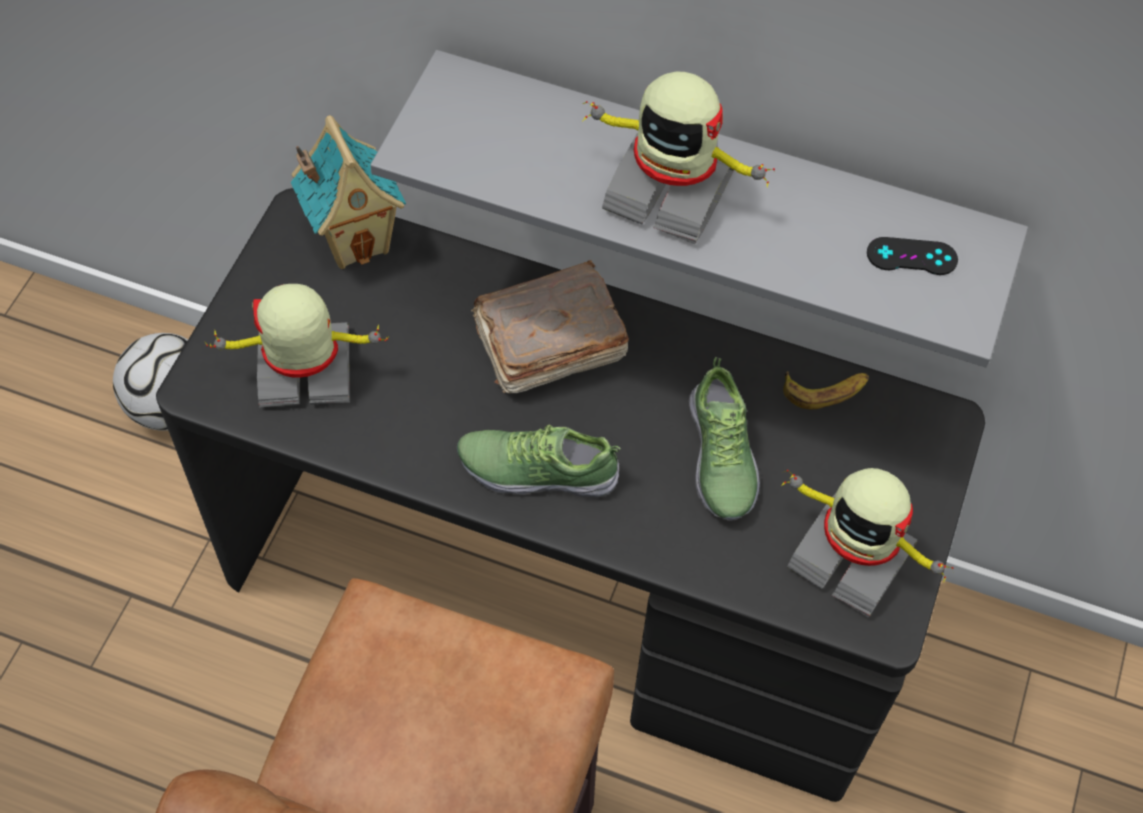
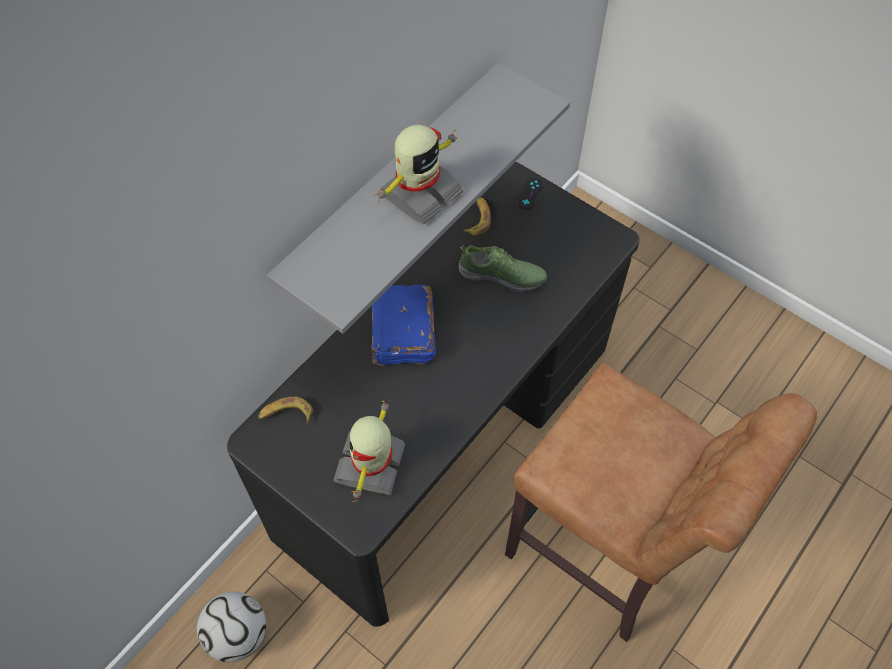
camera: 70 degrees left, 0 degrees up
toy house [291,115,406,269] -> banana [258,396,313,424]
shoe [457,424,621,498] -> none
brown book [471,260,629,393] -> blue book [371,284,436,366]
toy robot [781,468,953,618] -> none
black game controller [867,237,958,275] -> black game controller moved to [517,178,544,210]

